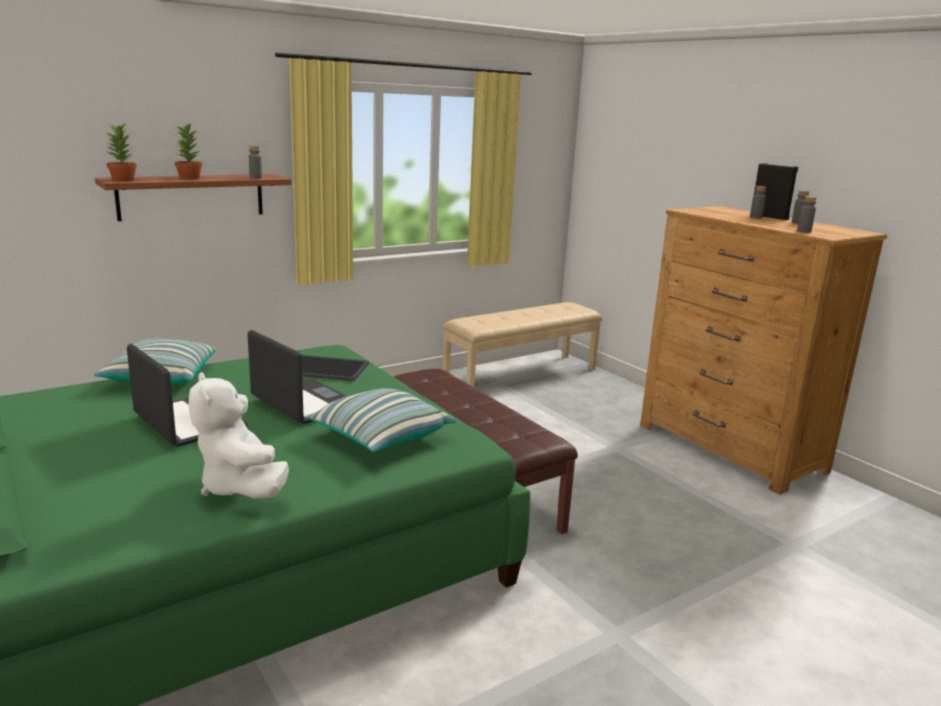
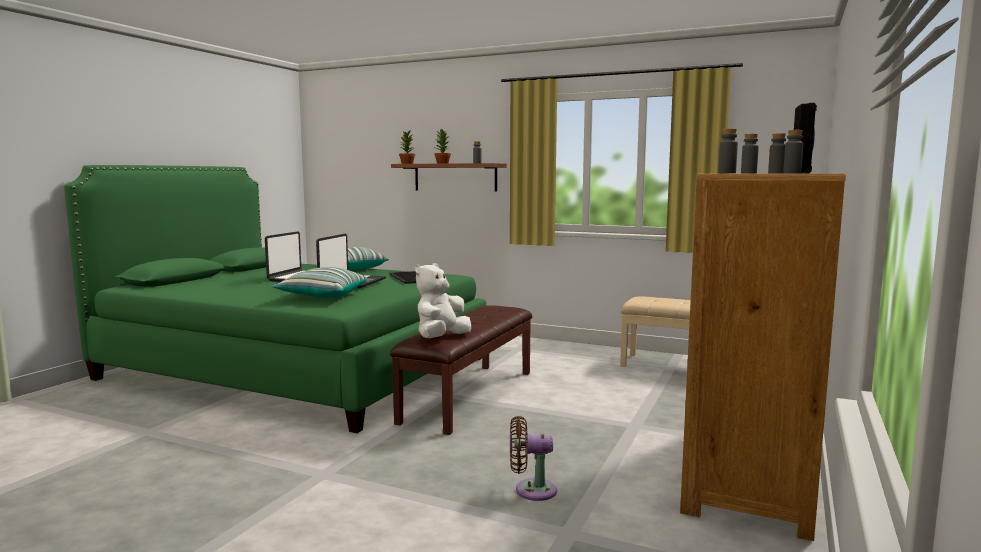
camera: 60 degrees right, 10 degrees down
white plush toy [189,372,289,499] -> white plush toy moved to [415,263,471,338]
none -> brown fan [510,416,557,501]
none -> grey bottle [741,134,759,174]

